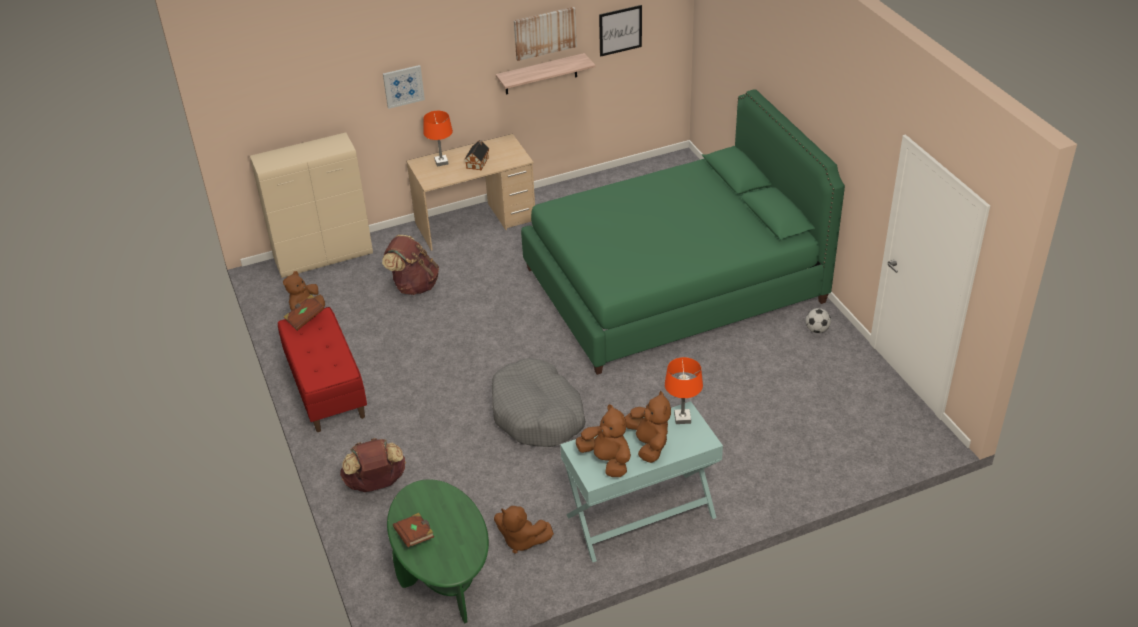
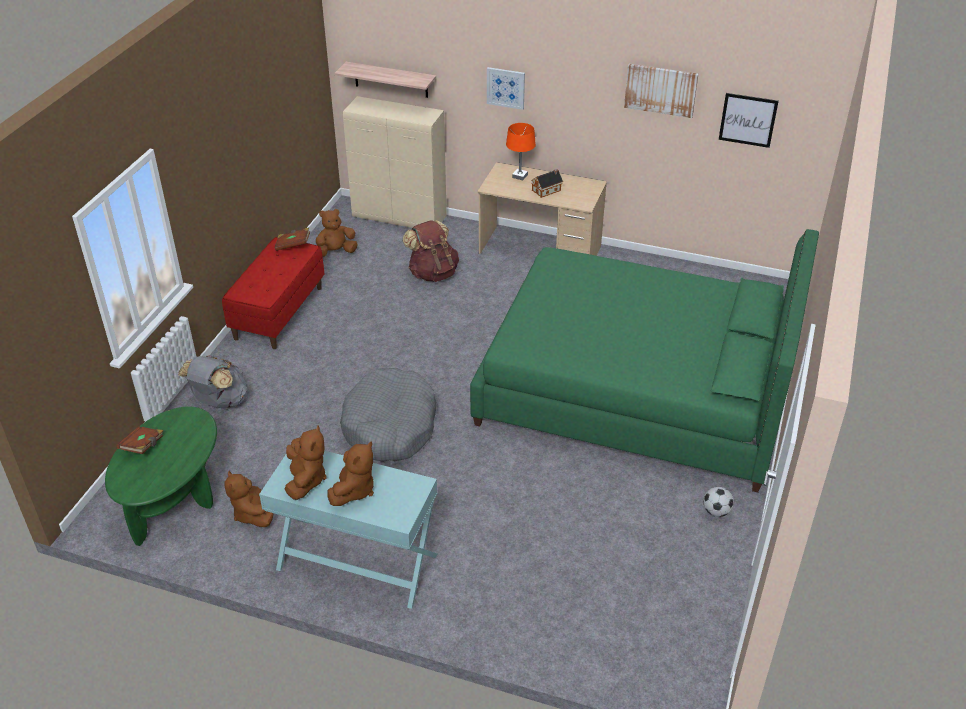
camera: 40 degrees right, 0 degrees up
brown backpack [340,438,406,492] -> grey backpack [178,355,249,409]
shelf [496,53,596,94] -> shelf moved to [334,62,436,98]
orange table lamp [665,357,703,424] -> none

